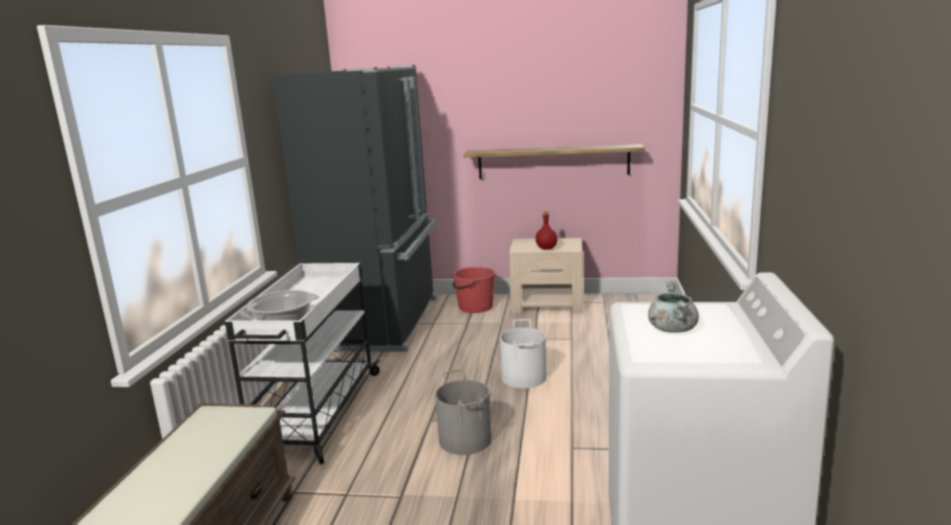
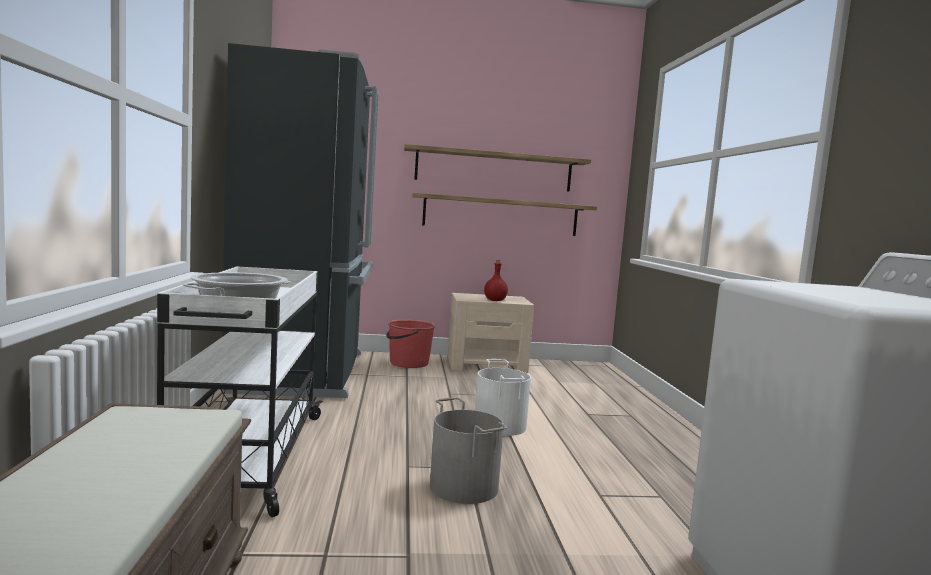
camera: 15 degrees left, 10 degrees down
grey cooking pot [648,281,699,333] -> none
none -> shelf [404,144,591,192]

